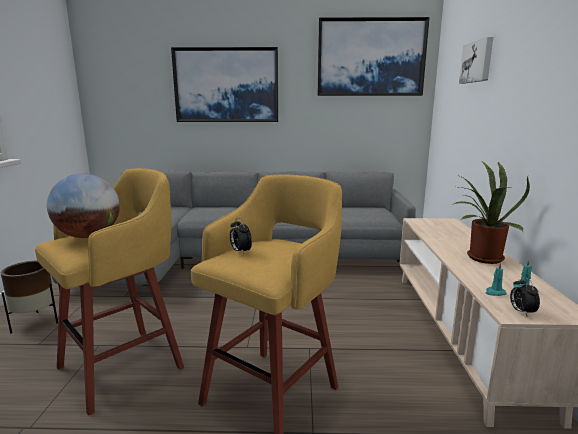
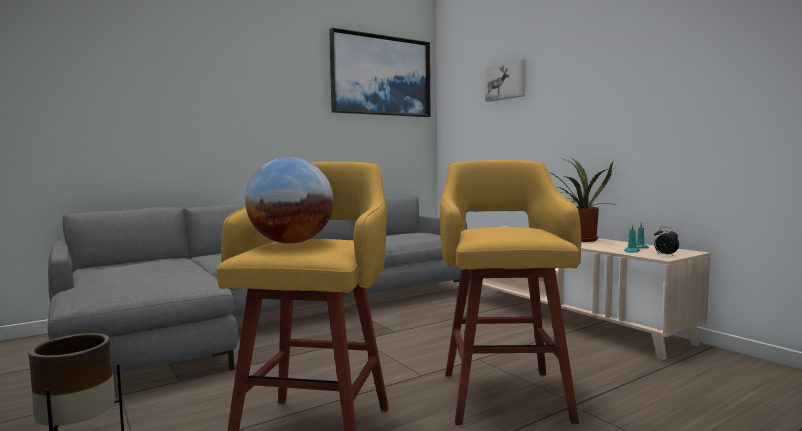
camera: 35 degrees left, 10 degrees down
picture [171,47,278,122] -> none
alarm clock [230,218,252,254] -> none

